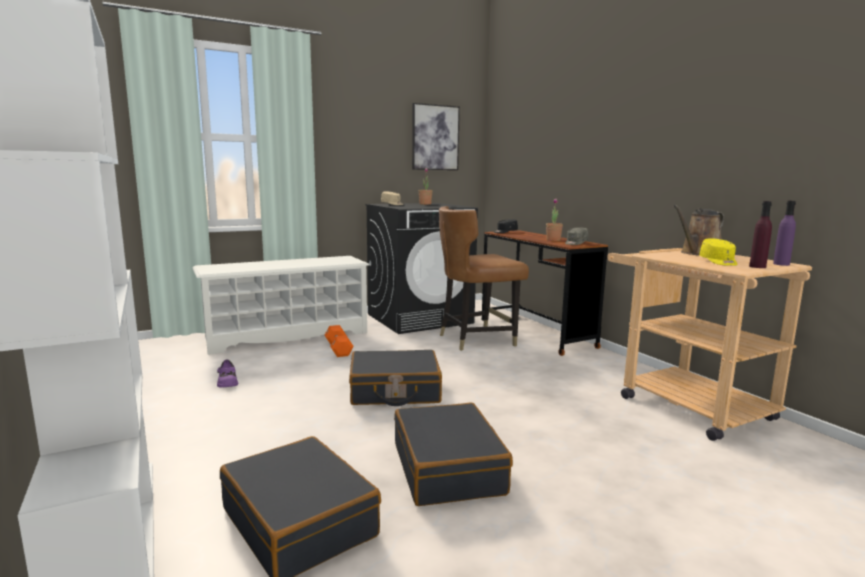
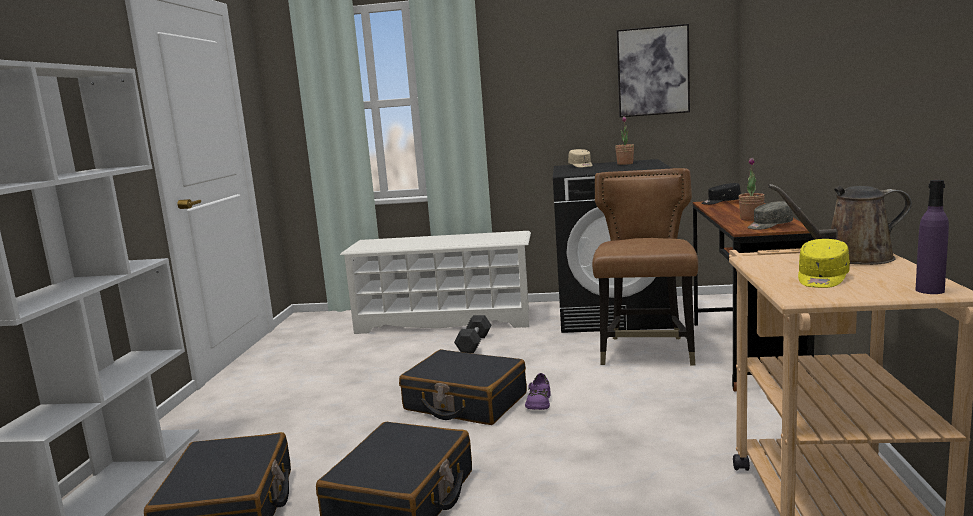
camera: 35 degrees right, 0 degrees up
purple shoe [217,360,238,388] -> purple shoe moved to [525,373,551,410]
orange dumbbell [325,325,354,357] -> black dumbbell [454,315,492,353]
brown chair [439,206,529,351] -> brown chair turned 90 degrees clockwise [592,168,698,366]
purple bottle [749,201,772,268] -> none

